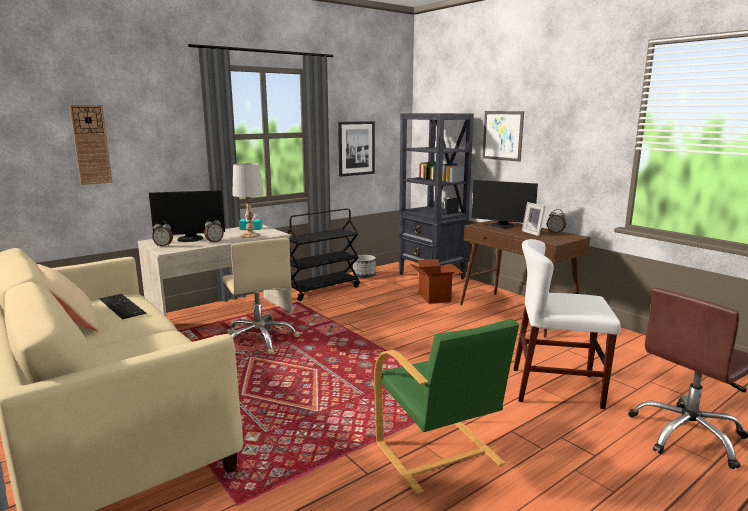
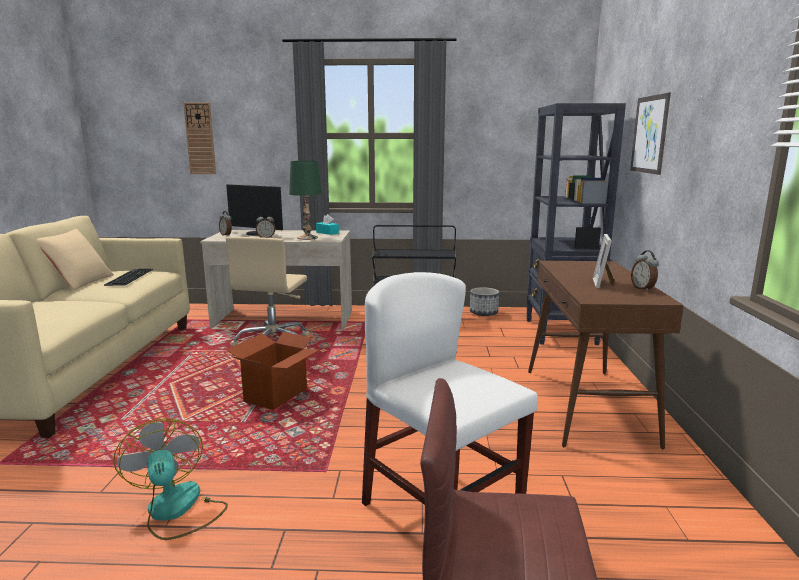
camera: 40 degrees right, 0 degrees up
white table lamp [232,163,263,238] -> green table lamp [289,161,322,240]
picture [338,121,375,177] -> none
green armchair [374,319,519,494] -> fan [113,418,228,540]
cardboard box [409,259,463,304] -> cardboard box moved to [227,332,319,410]
monitor [472,180,538,228] -> none

